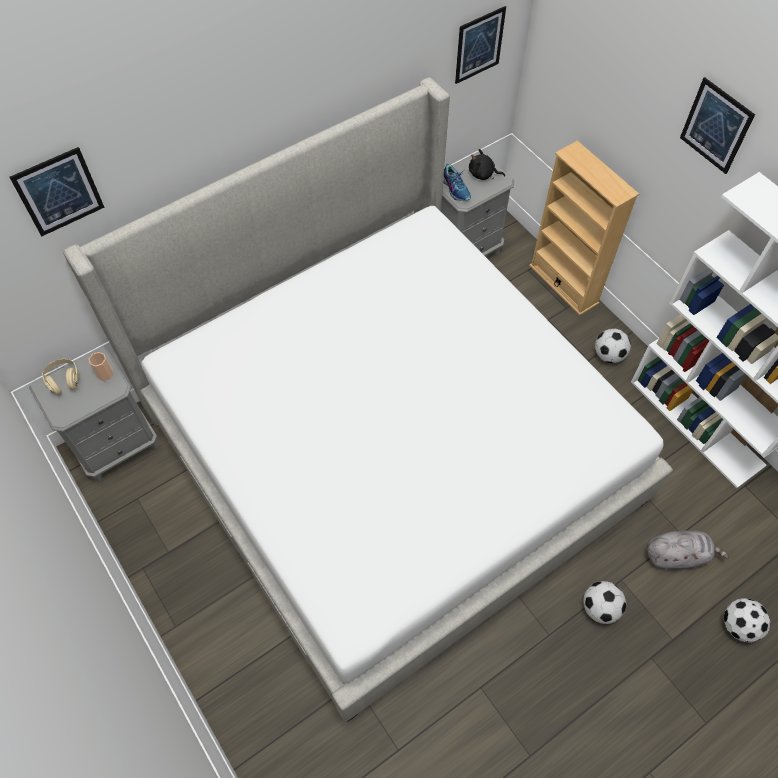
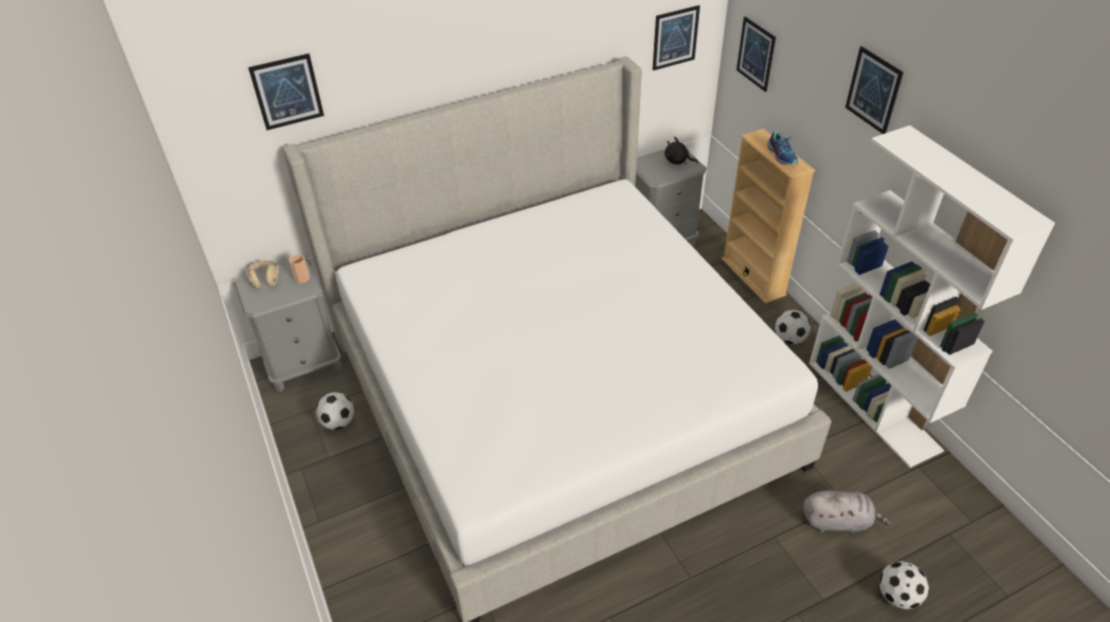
camera: 10 degrees right, 15 degrees down
shoe [443,164,471,201] -> shoe moved to [767,131,798,165]
football [583,581,626,624] -> football moved to [316,392,354,430]
none -> picture [737,17,776,92]

